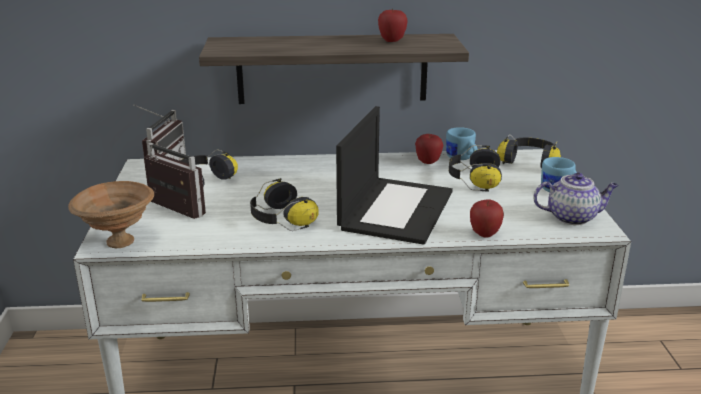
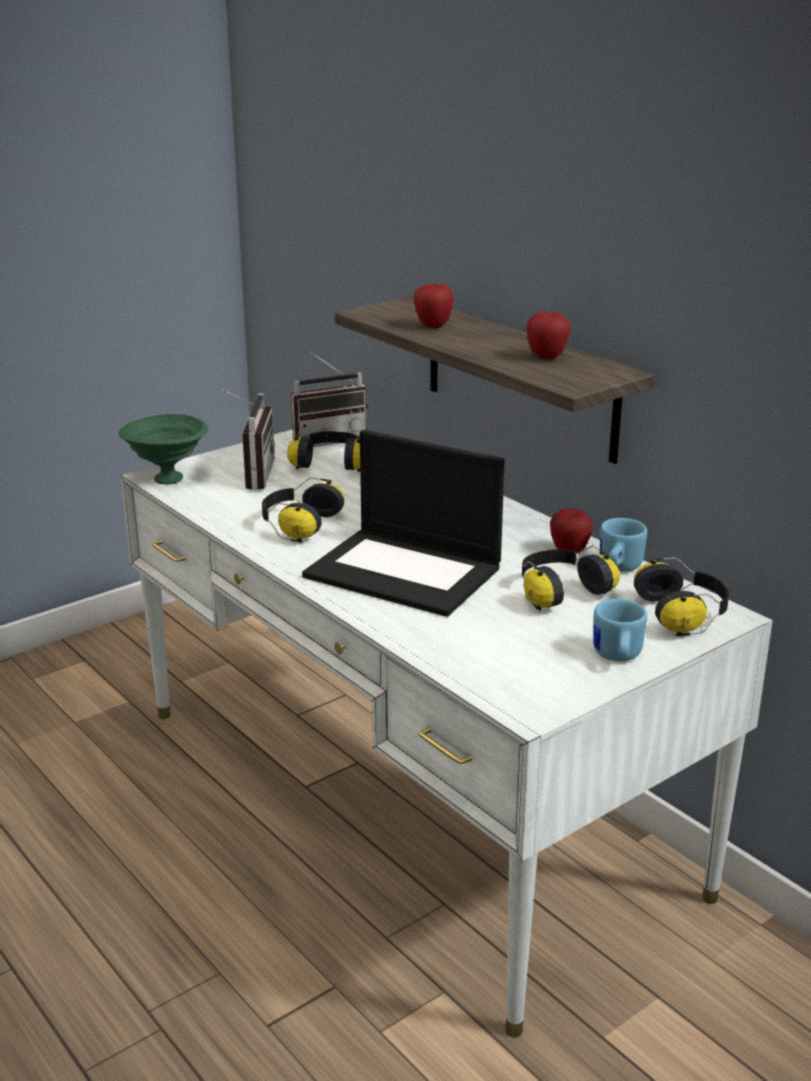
camera: 55 degrees right, 0 degrees up
brown bowl [68,181,154,248] -> green bowl [118,414,208,484]
laptop [336,106,453,245] -> laptop turned 45 degrees clockwise [302,430,505,617]
apple [470,200,504,237] -> apple moved to [413,282,454,328]
teapot [533,172,619,225] -> none

